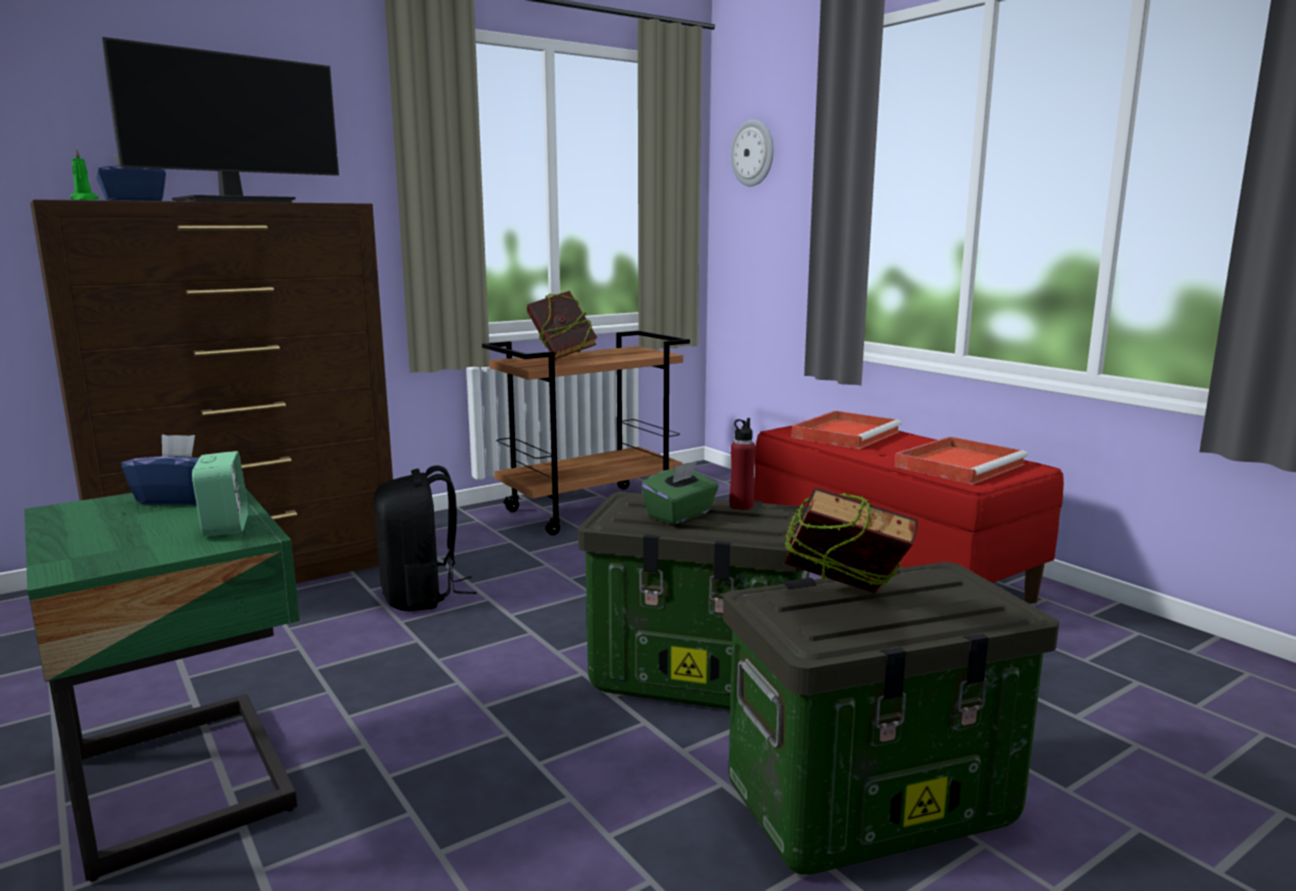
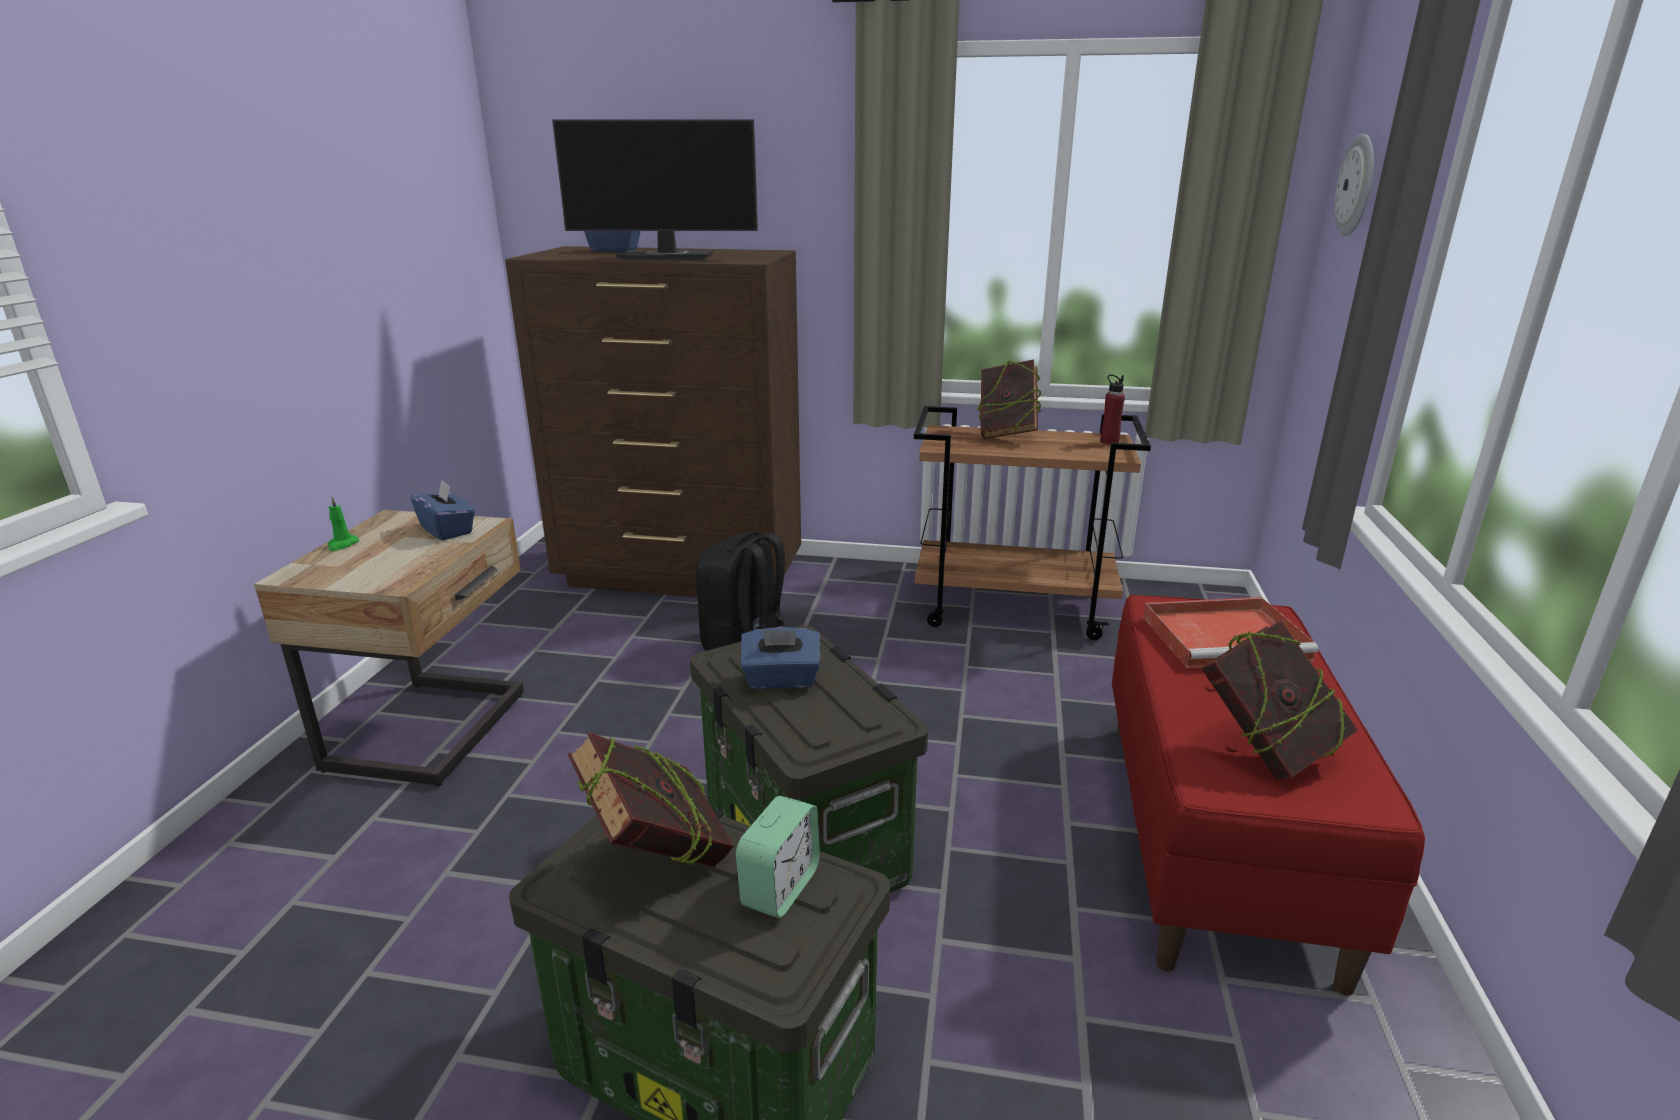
camera: 45 degrees right, 10 degrees up
green nightstand [24,488,300,882] -> beige nightstand [254,510,524,787]
green candle [70,148,99,200] -> green candle moved to [328,497,359,551]
alarm clock [192,451,248,536] -> alarm clock moved to [736,796,820,918]
green tissue box [641,461,719,524] -> blue tissue box [741,627,820,689]
red bottle [729,418,756,510] -> red bottle moved to [1100,374,1125,445]
red tray [895,437,1028,485] -> book [1201,620,1358,780]

